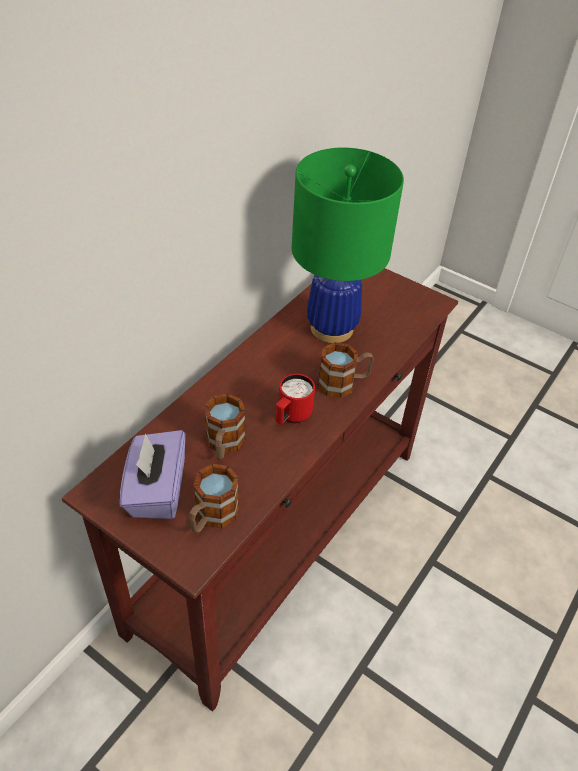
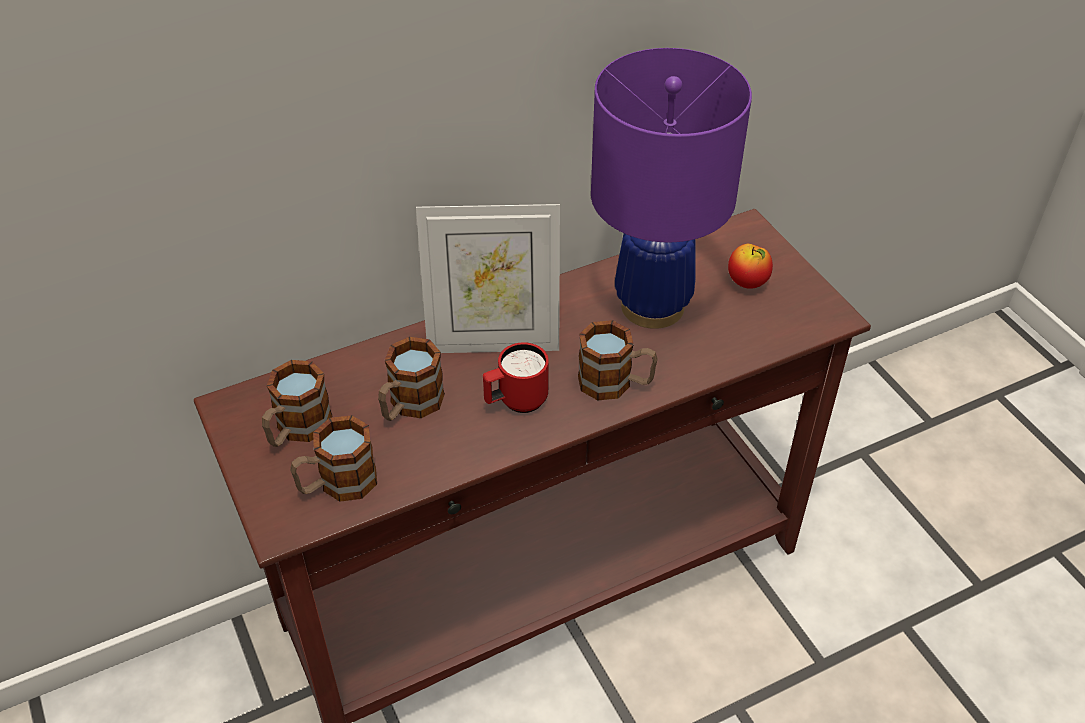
camera: 30 degrees right, 0 degrees up
purple tissue box [120,430,185,519] -> mug [262,360,333,447]
green table lamp [292,147,404,343] -> purple table lamp [591,48,752,329]
none -> picture frame [416,204,560,353]
none -> apple [728,244,773,289]

